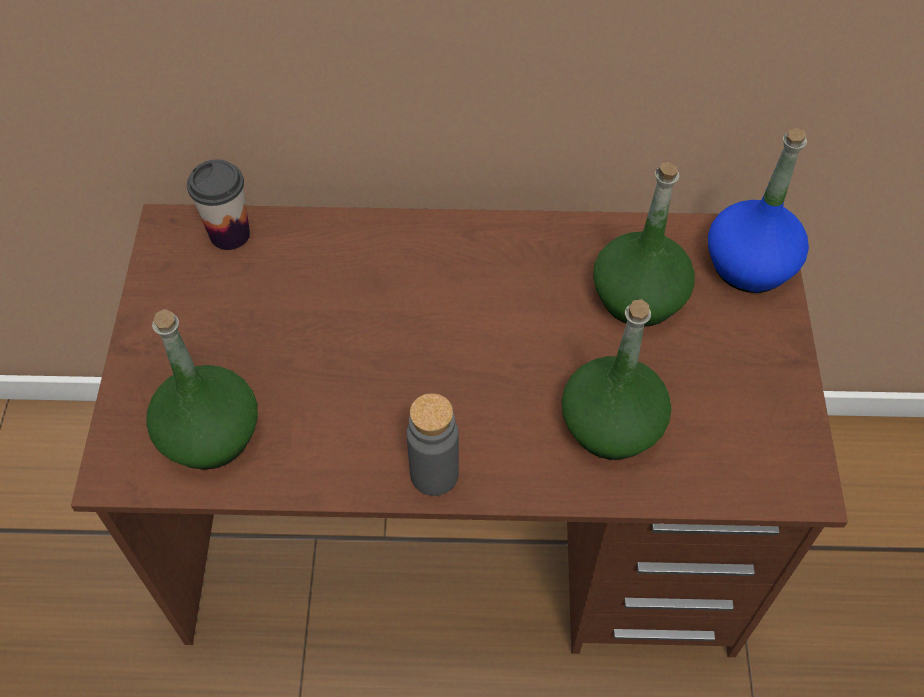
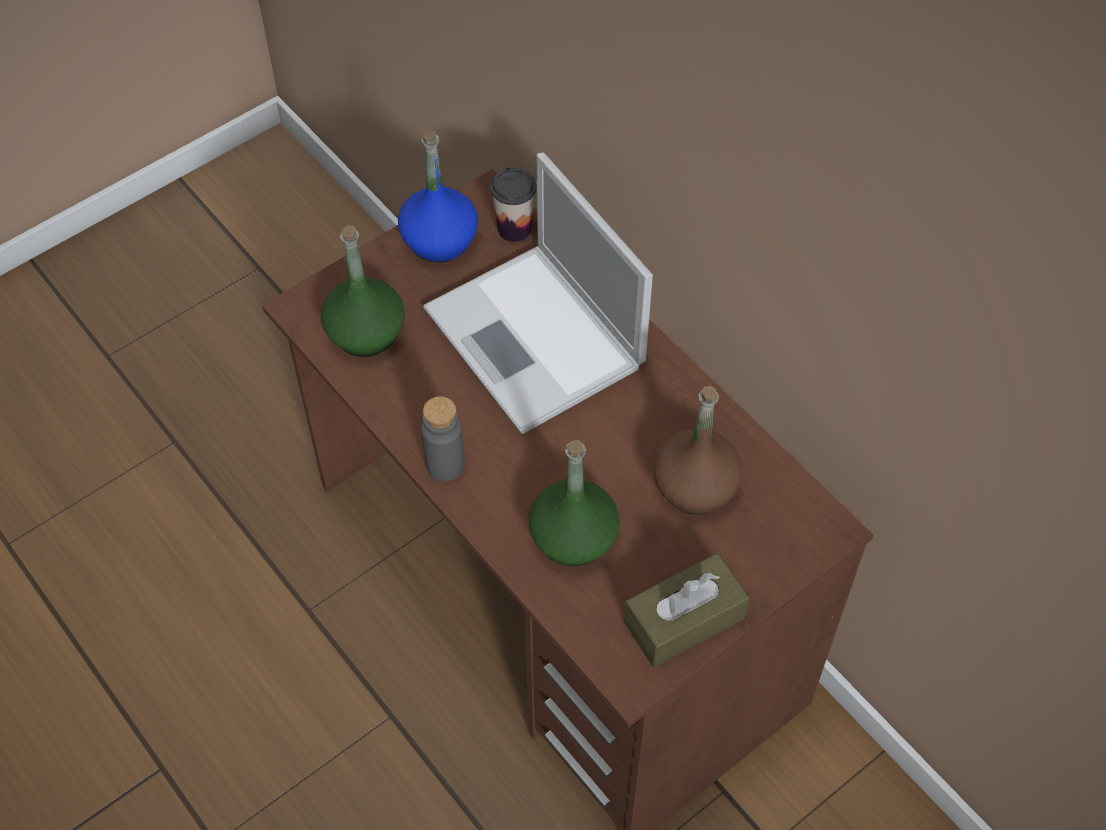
camera: 50 degrees right, 0 degrees up
green bottle [593,162,695,327] -> brown bottle [653,386,743,514]
blue bottle [708,128,809,293] -> blue bottle moved to [398,131,478,262]
none -> laptop [423,152,653,434]
none -> brown tissue box [624,553,750,667]

